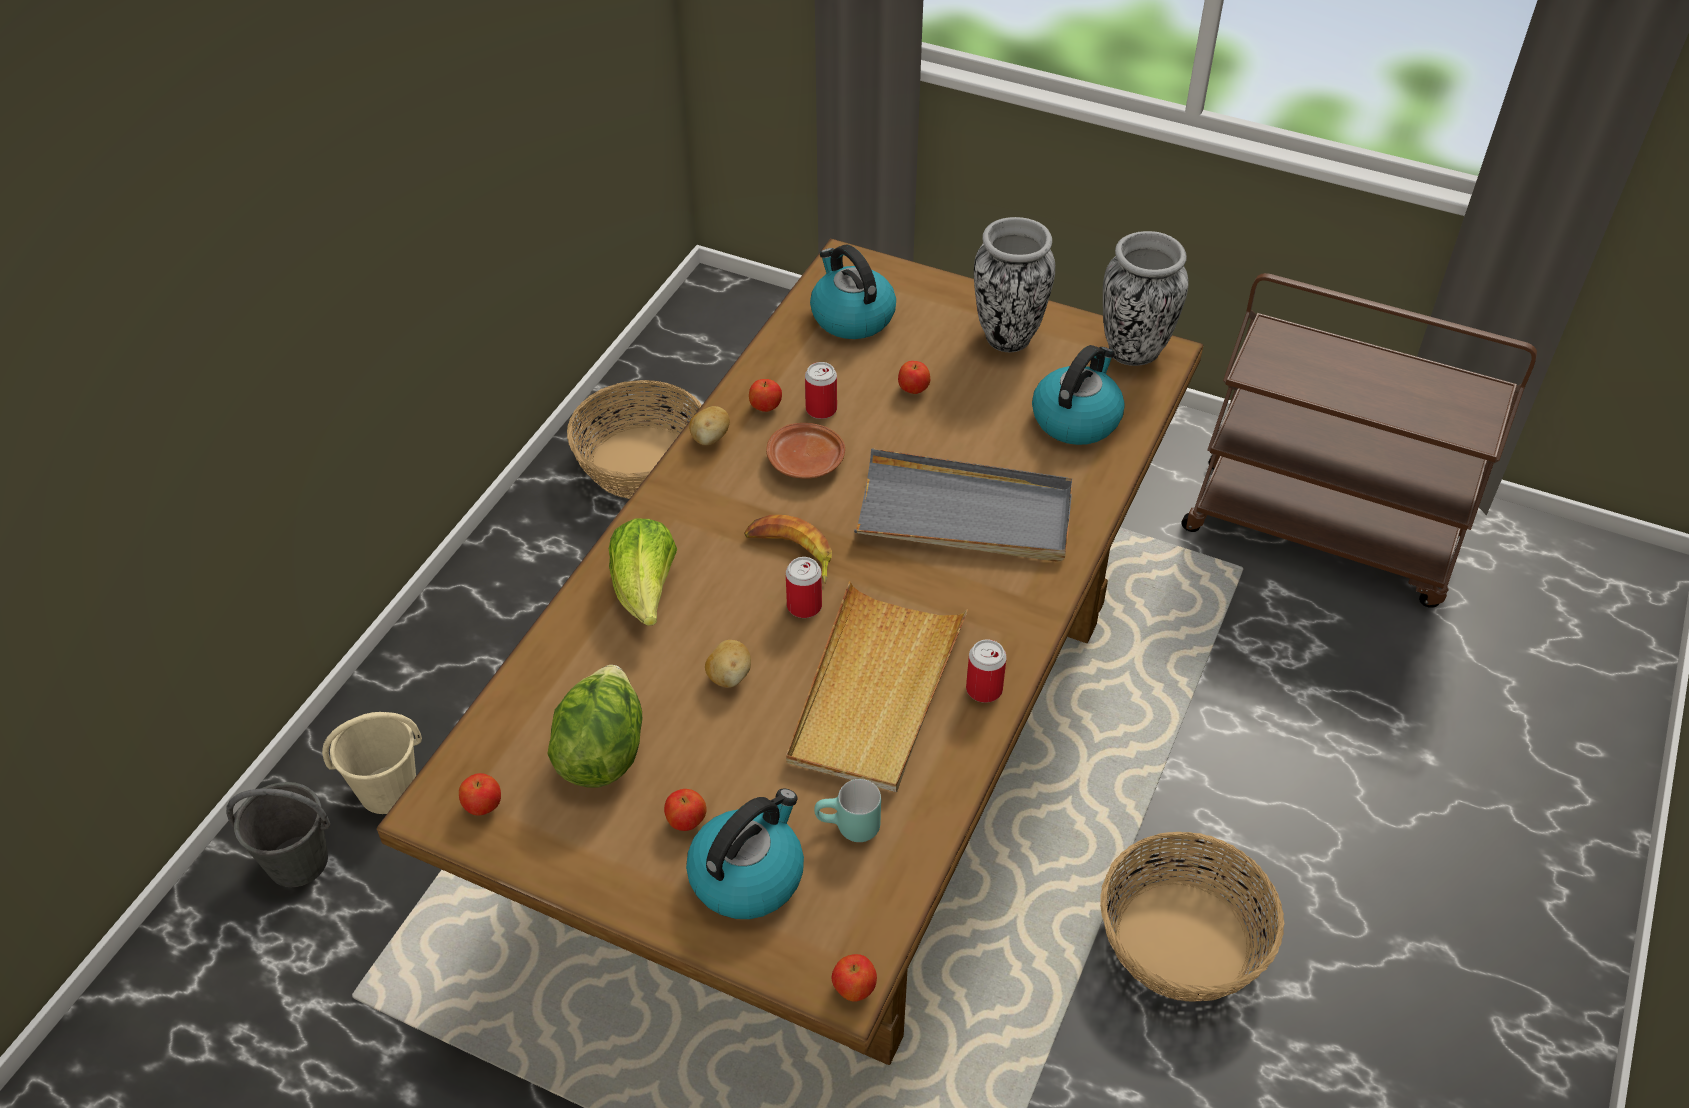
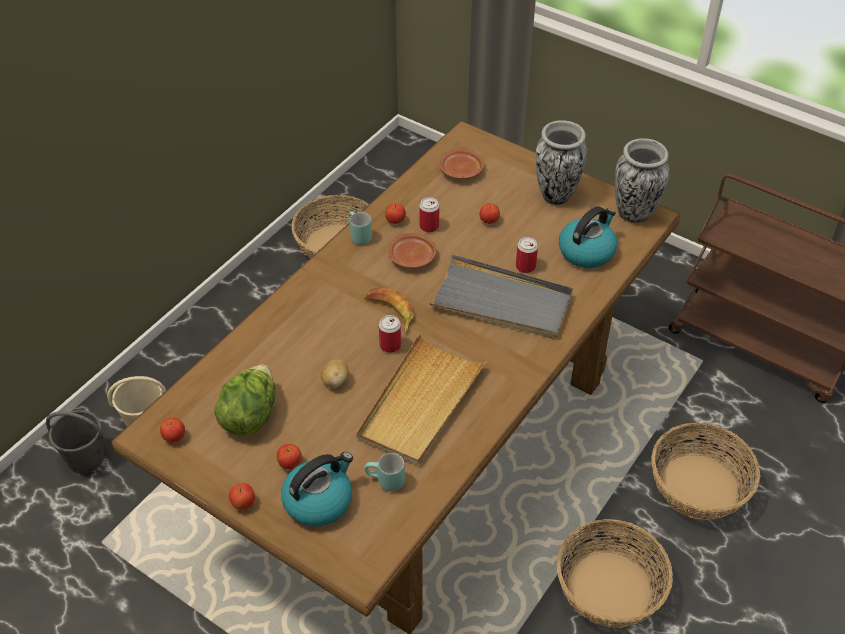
camera: 10 degrees right, 0 degrees up
lettuce [609,518,677,626] -> none
potato [689,406,730,445] -> turquoise mug [349,211,372,245]
kettle [810,244,896,339] -> brown plate [439,148,484,179]
apple [831,954,877,1002] -> apple moved to [229,484,255,510]
can [966,639,1007,703] -> can moved to [516,237,538,273]
none -> basket [651,422,760,520]

